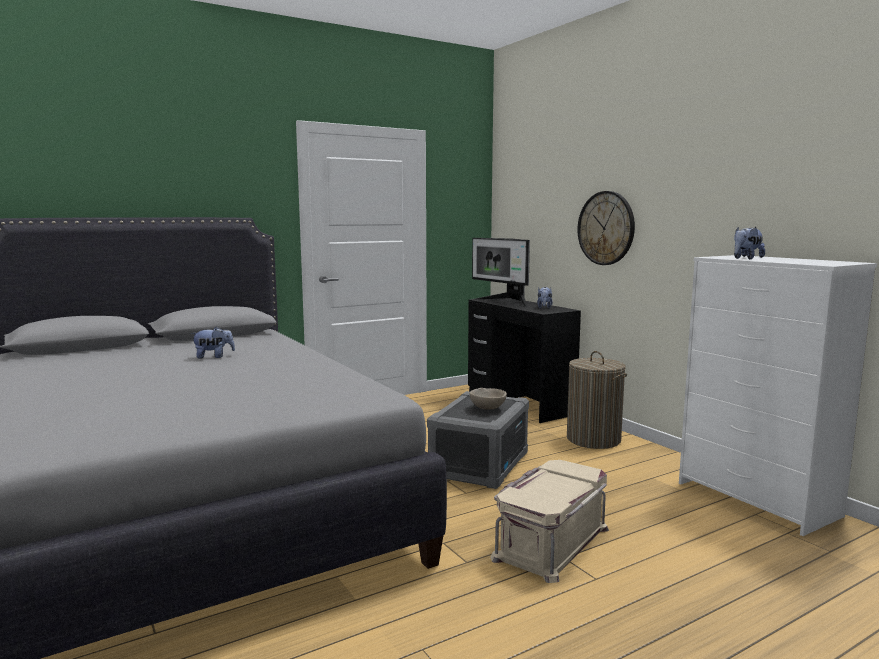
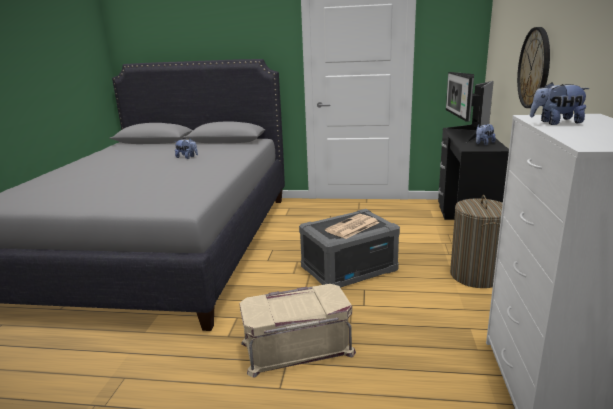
camera: 40 degrees right, 10 degrees up
beige bowl [469,388,507,410] -> newspaper [325,214,379,239]

